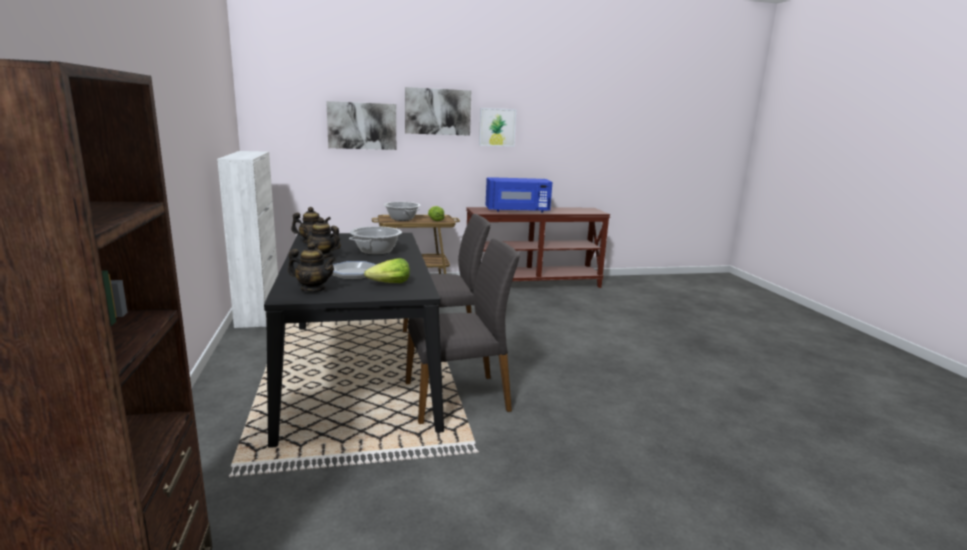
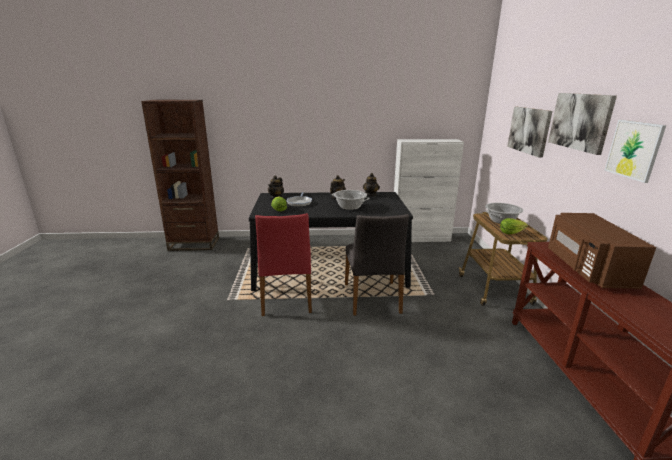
camera: 100 degrees right, 5 degrees up
grey chair [405,239,520,424] -> red chair [255,213,312,316]
blue microwave [486,177,552,213] -> brown microwave [548,213,656,289]

